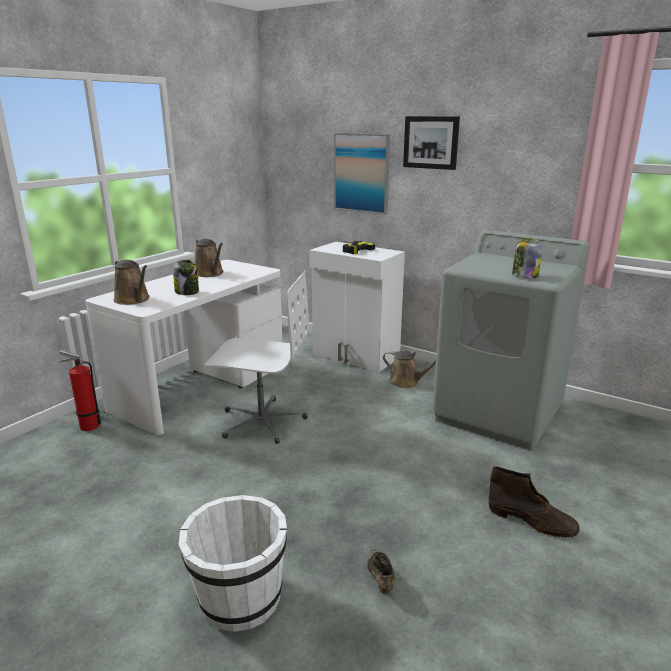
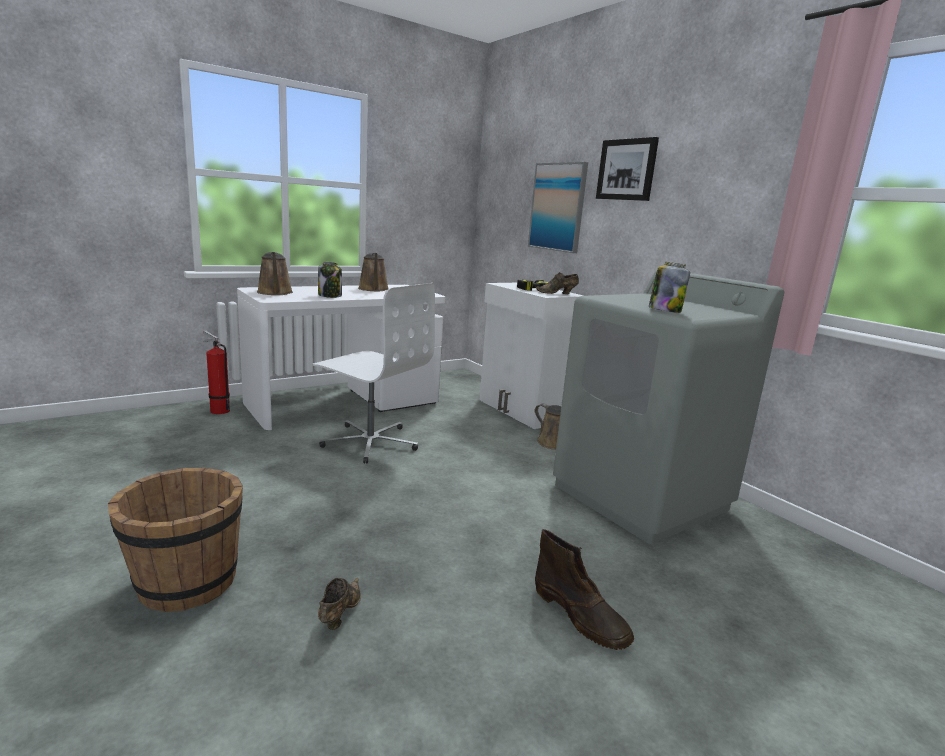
camera: 20 degrees right, 5 degrees down
white bucket [178,495,287,632] -> brown bucket [108,468,243,612]
none -> brown shoe [536,272,579,294]

